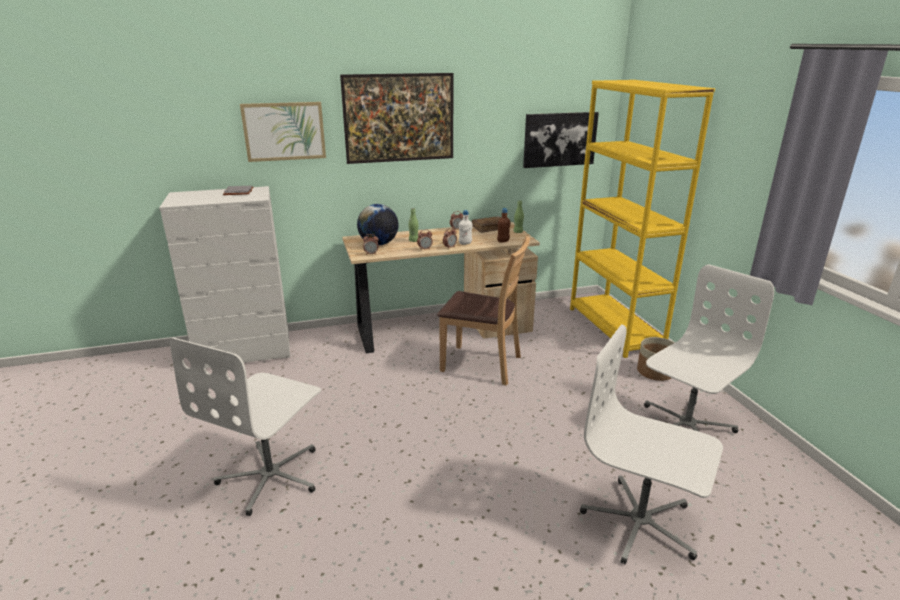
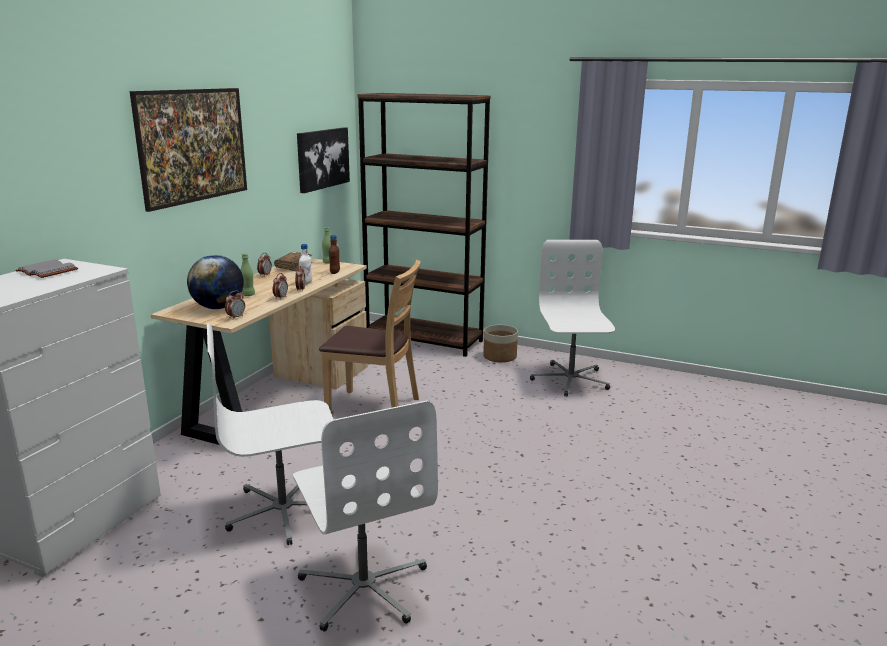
camera: 50 degrees left, 5 degrees down
picture [240,102,326,162] -> none
brown chair [437,236,530,386] -> brown chair turned 45 degrees clockwise [319,260,421,414]
yellow bookcase [570,80,715,358] -> brown bookcase [357,93,491,357]
white office chair [580,324,723,564] -> white office chair moved to [207,324,334,545]

